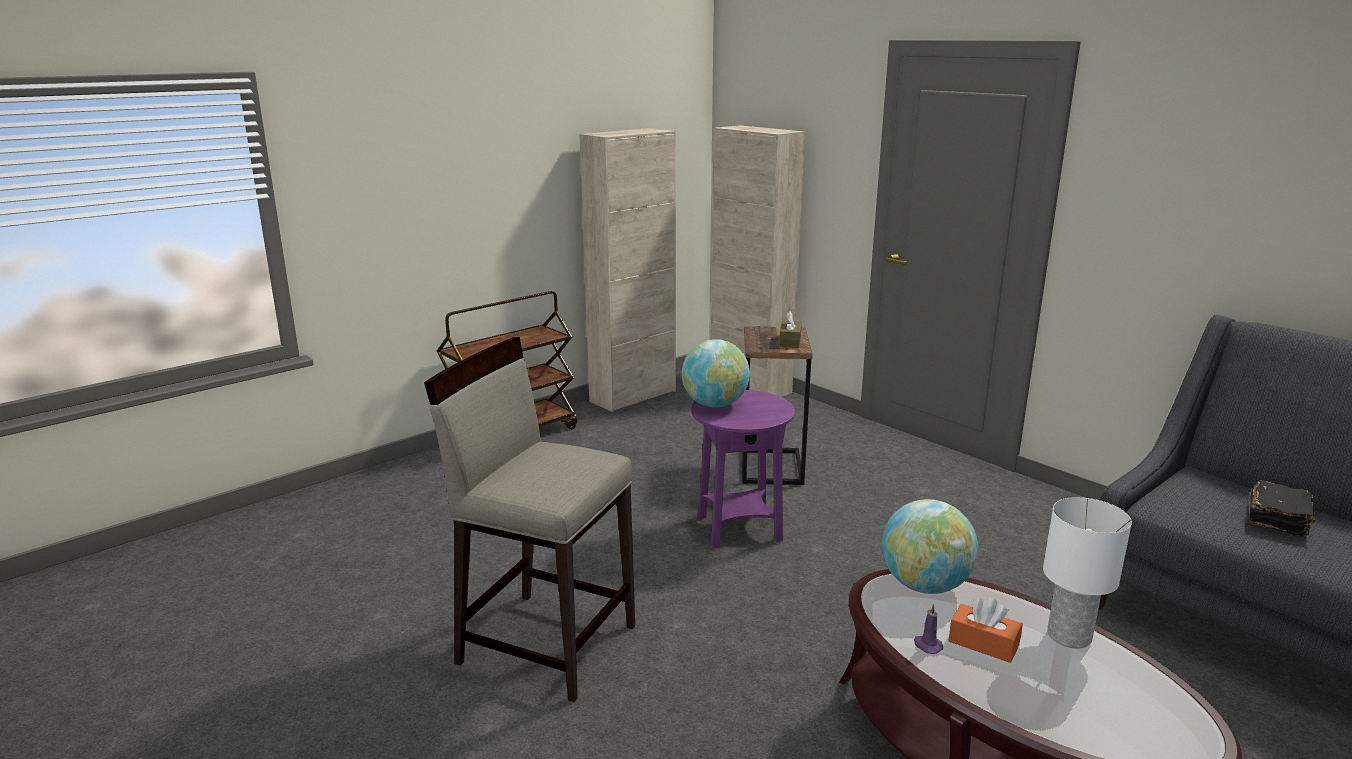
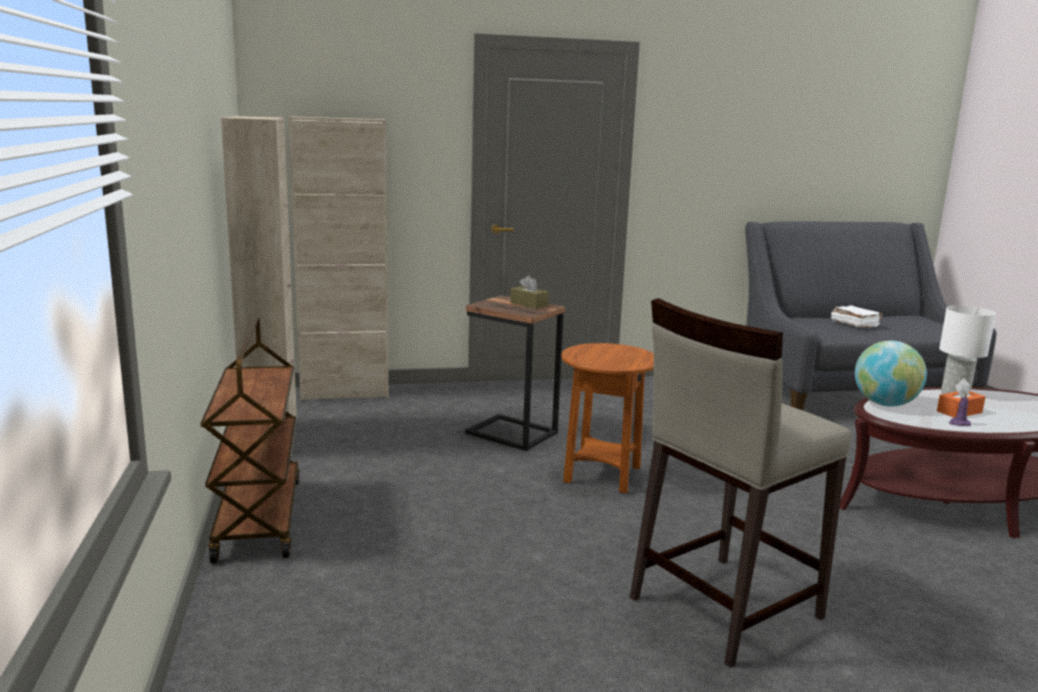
camera: 60 degrees left, 5 degrees down
globe [682,339,750,408] -> none
purple side table [691,390,795,548] -> brown side table [561,343,654,493]
black book [1250,480,1316,536] -> white book [831,305,883,328]

